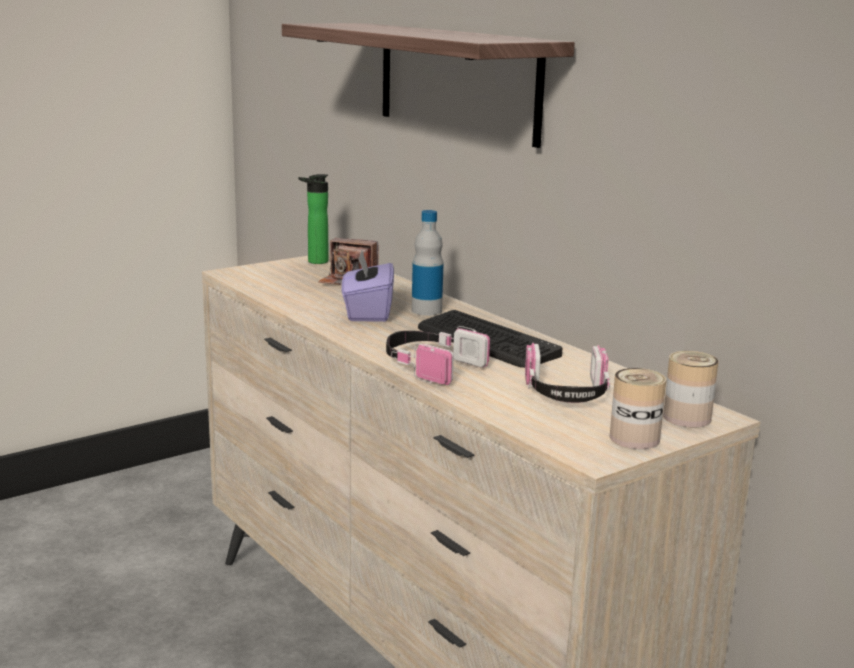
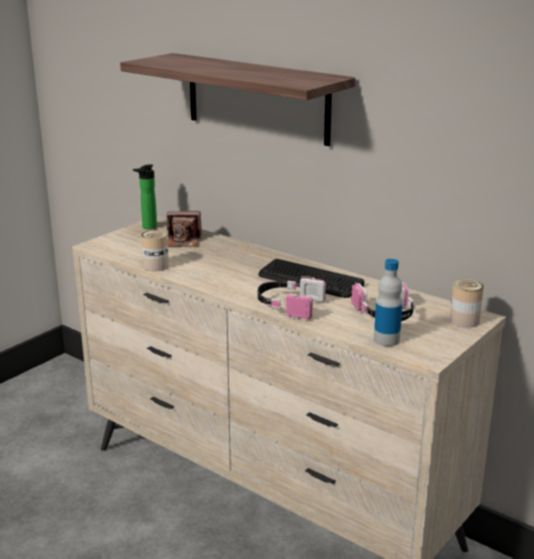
camera: 15 degrees left, 5 degrees up
purple tissue box [341,251,394,322] -> none
bottle [412,210,444,316] -> bottle moved to [374,259,403,346]
can [610,368,666,449] -> can moved to [141,230,169,271]

